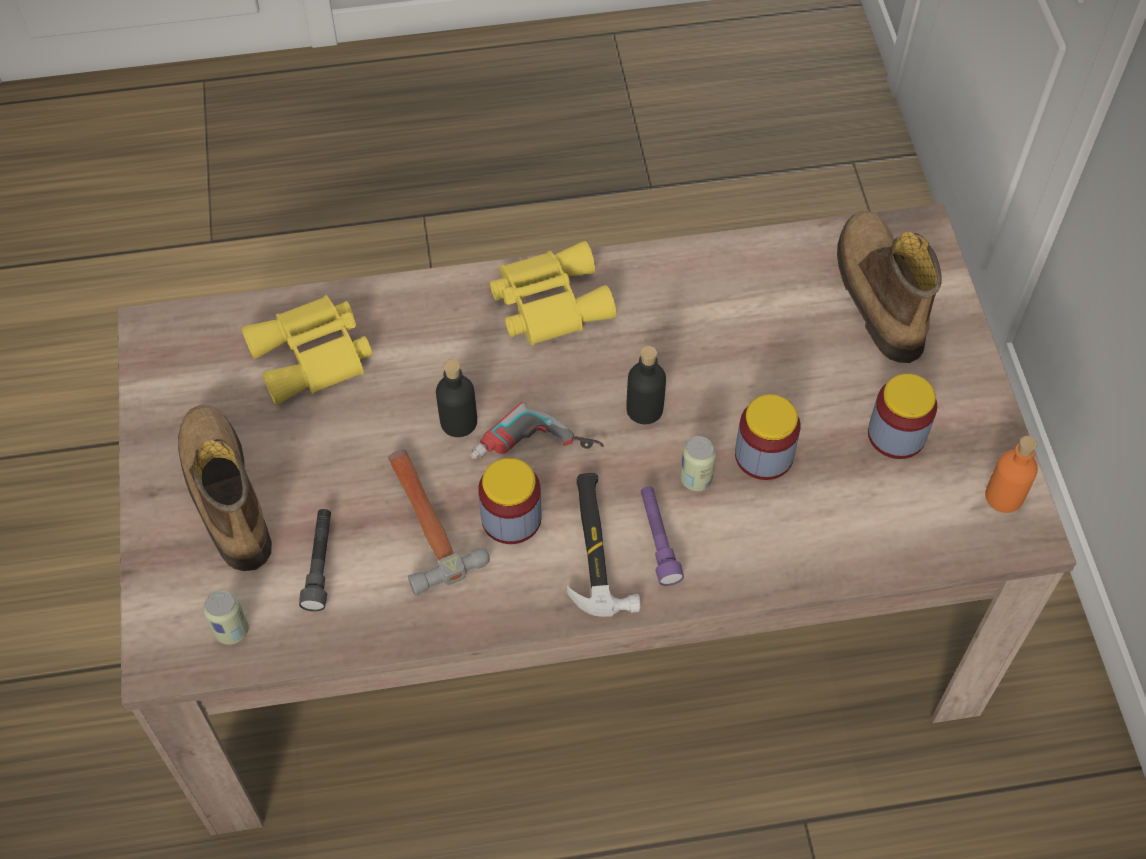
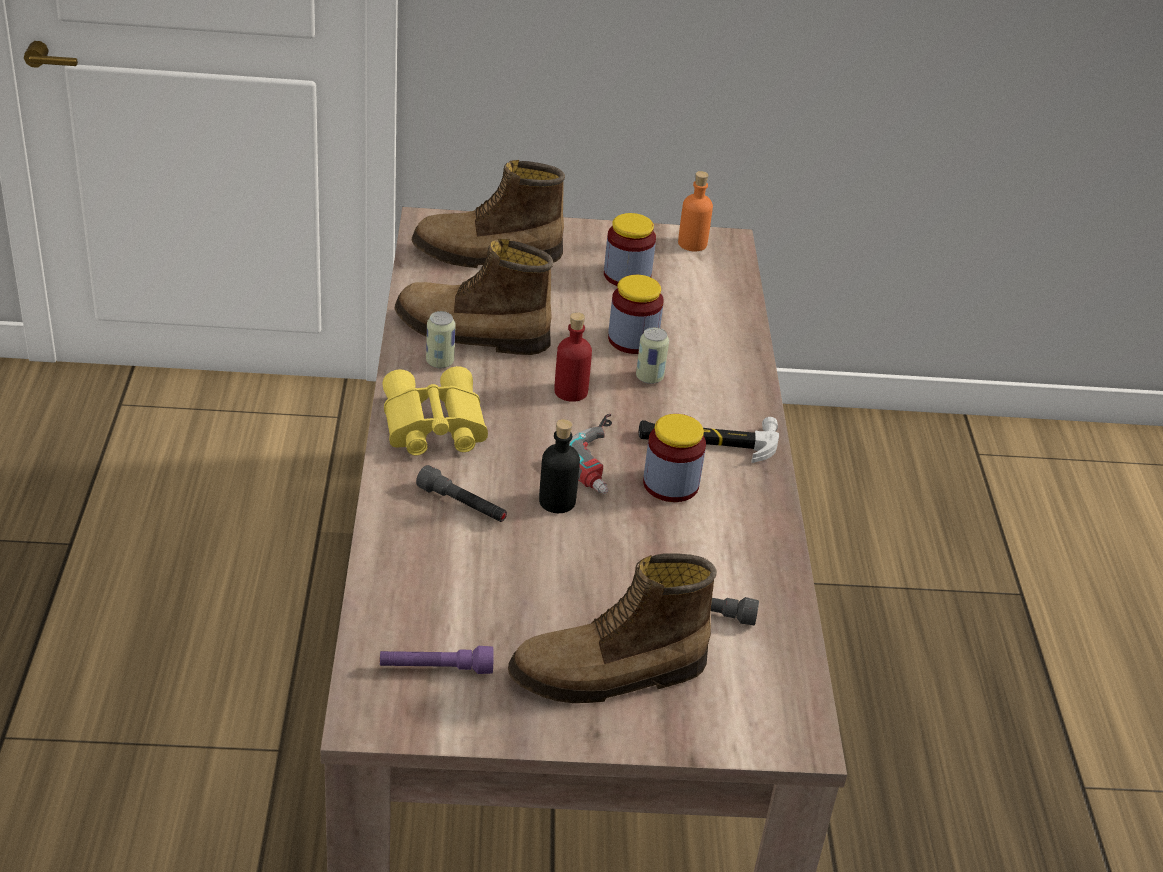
camera: 85 degrees left, 20 degrees down
can [203,590,249,645] -> can moved to [426,311,456,368]
yellow binoculars [241,295,373,405] -> none
hammer [388,450,490,596] -> none
black bottle [626,346,666,424] -> red bottle [554,312,592,402]
purple flashlight [641,486,684,586] -> purple flashlight moved to [380,646,494,674]
none -> boot [395,239,553,355]
none -> grey flashlight [416,465,507,522]

